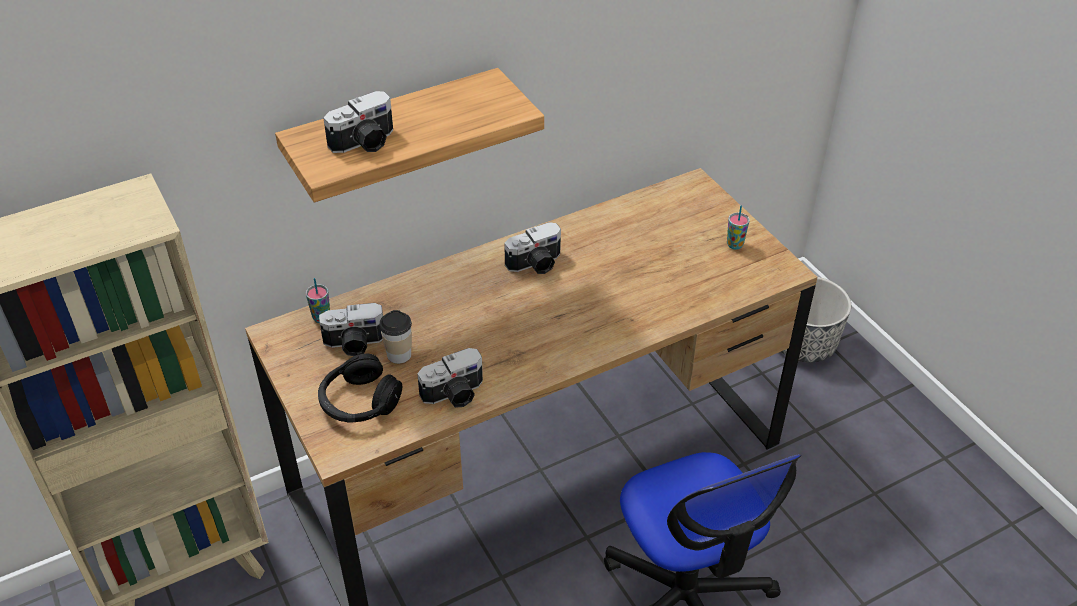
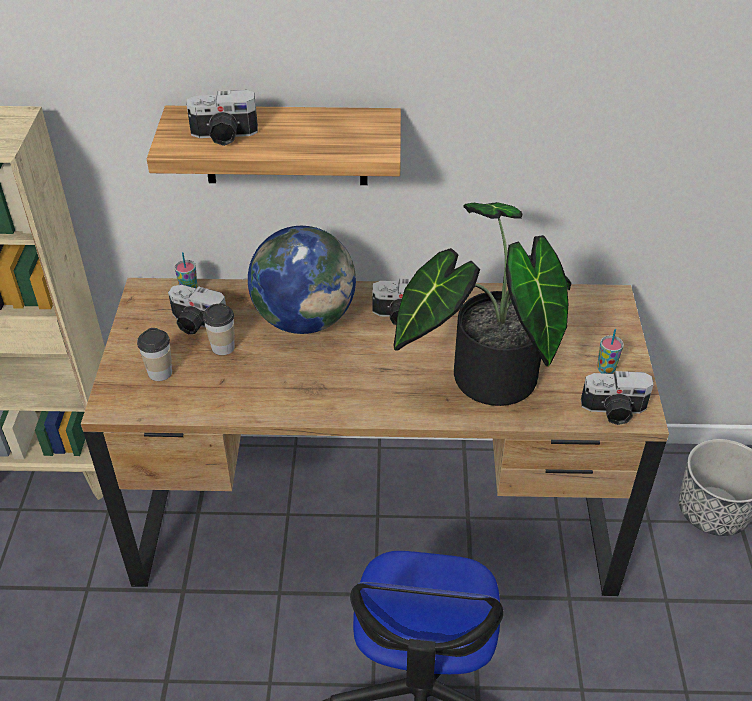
camera: 30 degrees right, 0 degrees up
black headphones [318,354,402,422] -> cup [137,328,172,381]
camera [417,348,483,408] -> camera moved to [581,371,654,425]
none -> globe [248,226,356,334]
none -> potted plant [394,202,571,406]

